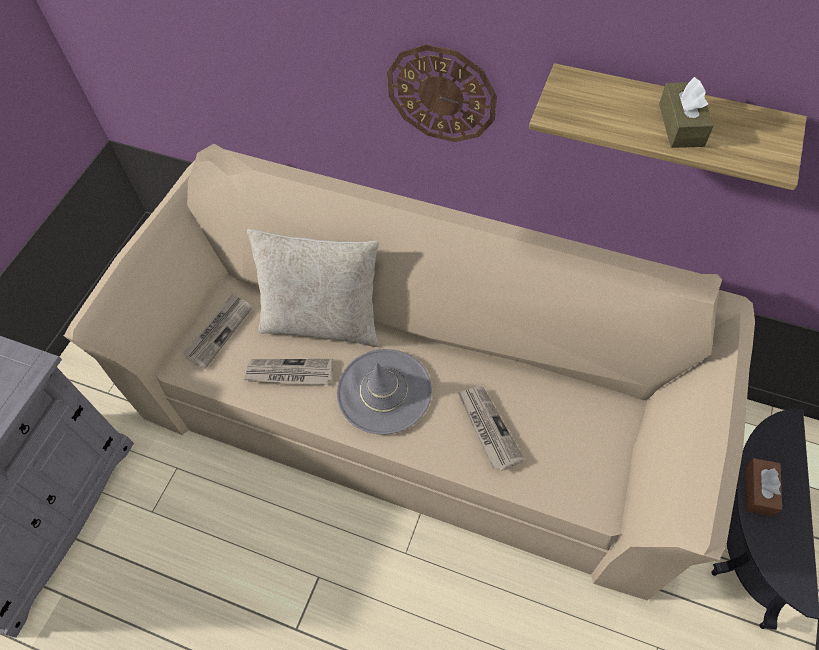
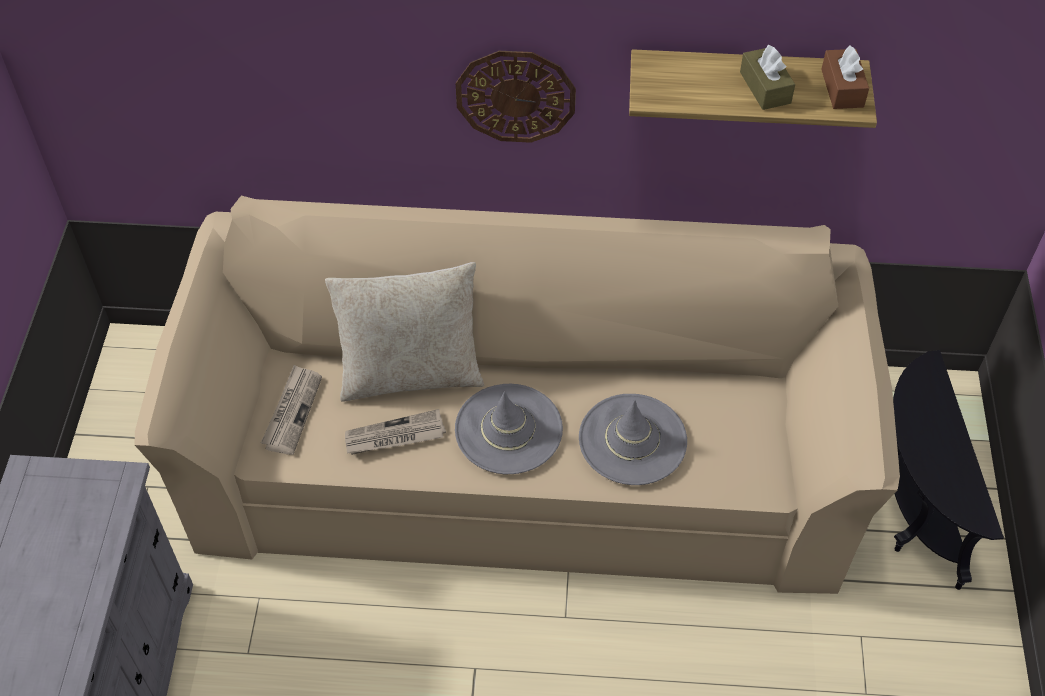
camera: 20 degrees left, 5 degrees down
newspaper [458,386,525,471] -> grey hat [579,394,687,485]
brown tissue box [746,458,782,517] -> brown tissue box moved to [821,45,869,109]

